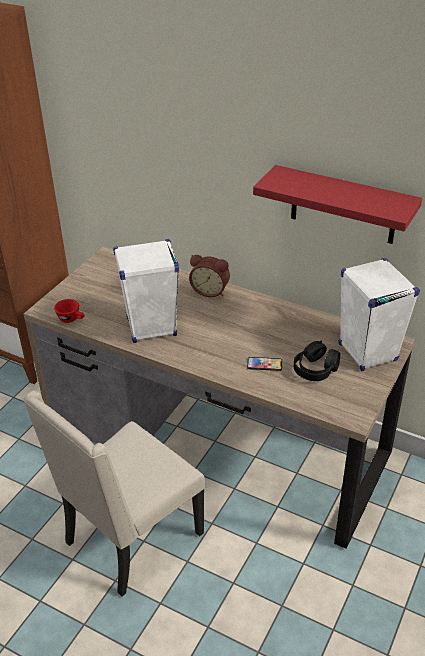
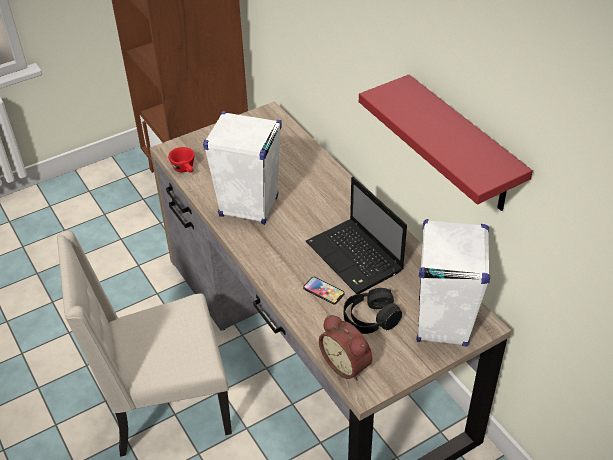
camera: 30 degrees right, 5 degrees up
alarm clock [189,255,230,297] -> alarm clock moved to [319,315,372,381]
none -> laptop [306,177,407,294]

